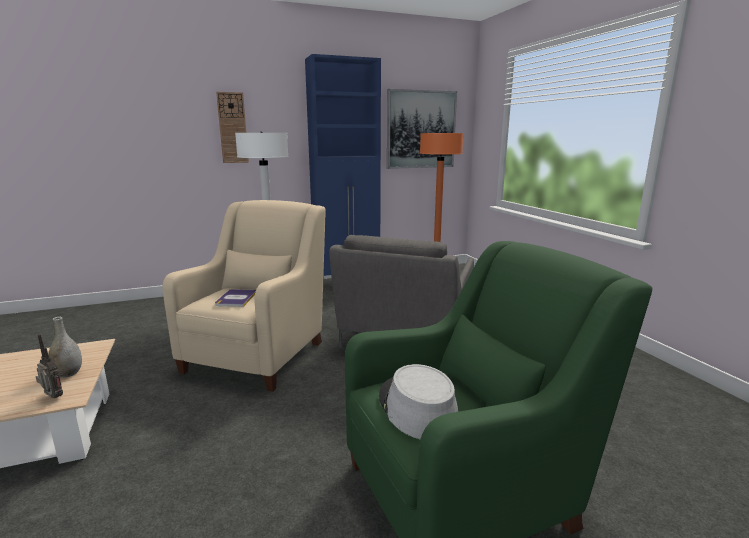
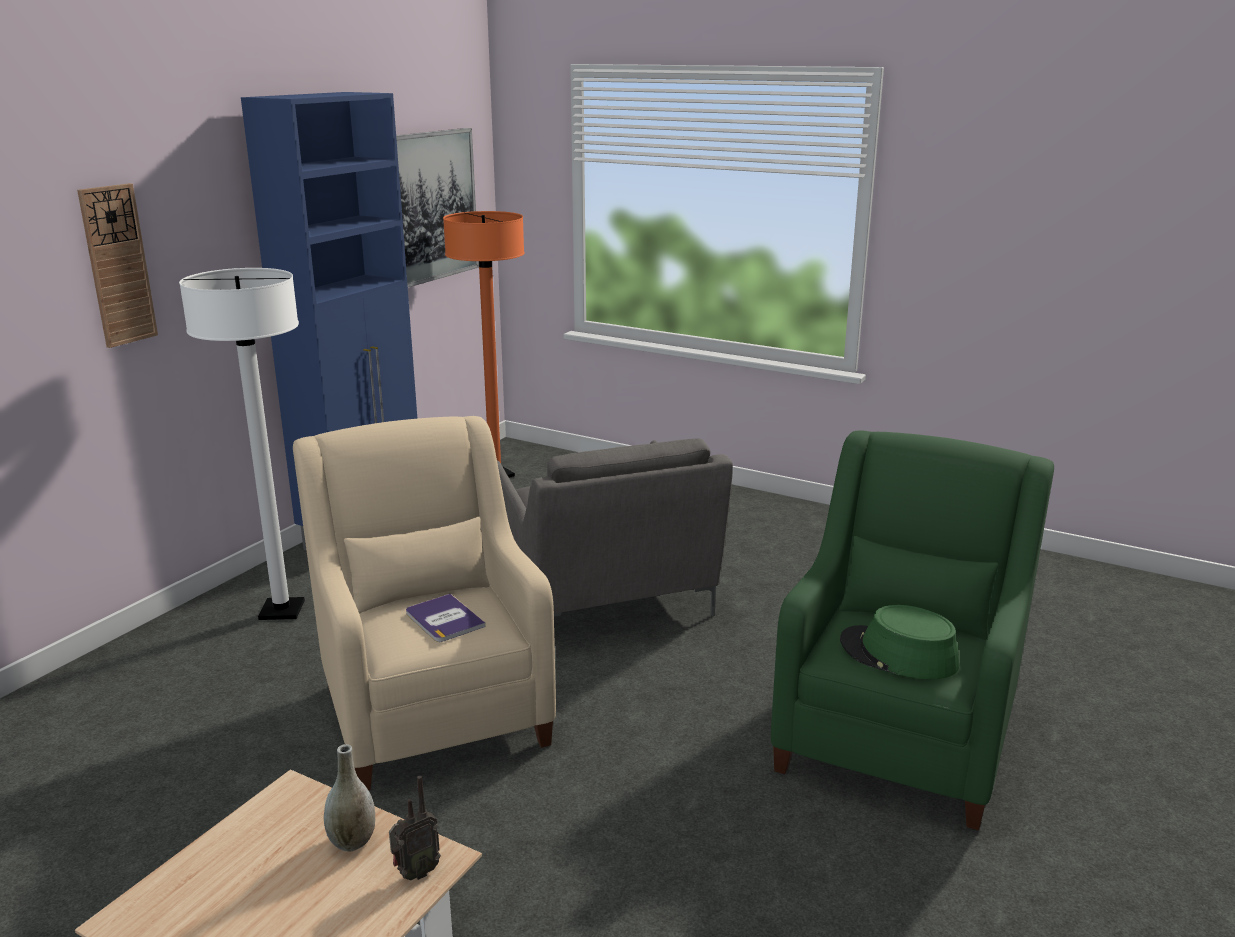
camera: 40 degrees left, 5 degrees up
radio [36,334,63,398] -> radio turned 150 degrees clockwise [389,776,441,880]
grey hat [379,364,458,439] -> green hat [840,605,959,679]

